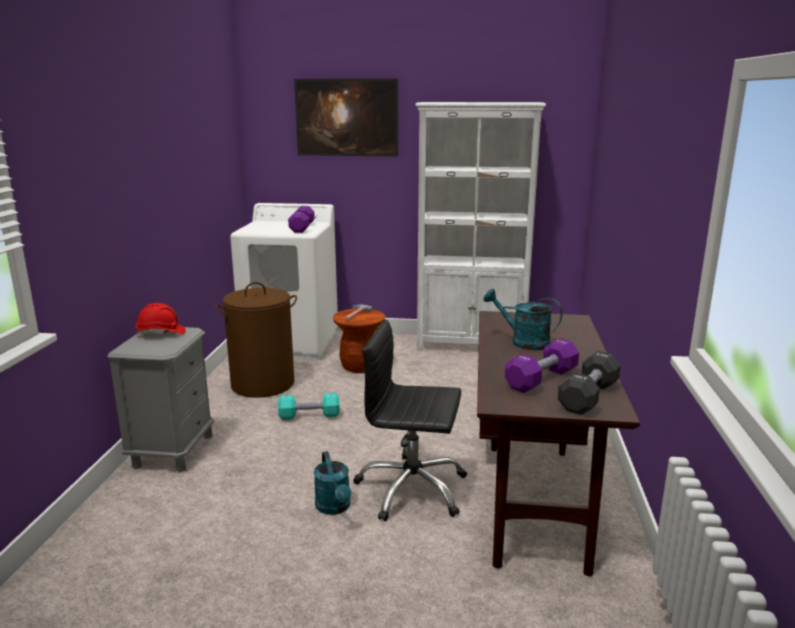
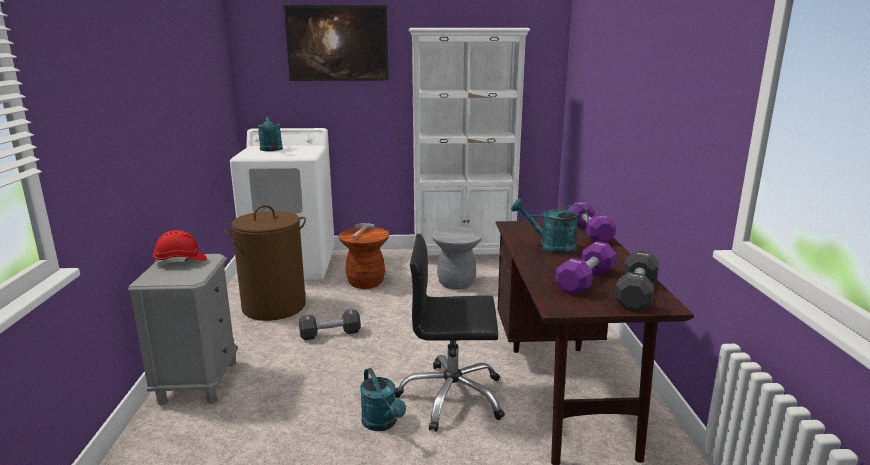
camera: 10 degrees left, 0 degrees up
turquoise dumbbell [278,393,340,420] -> black dumbbell [299,309,361,340]
purple dumbbell [288,206,315,233] -> purple dumbbell moved to [568,201,616,243]
none -> turquoise watering can [258,116,283,151]
none -> grey stool [432,227,482,290]

